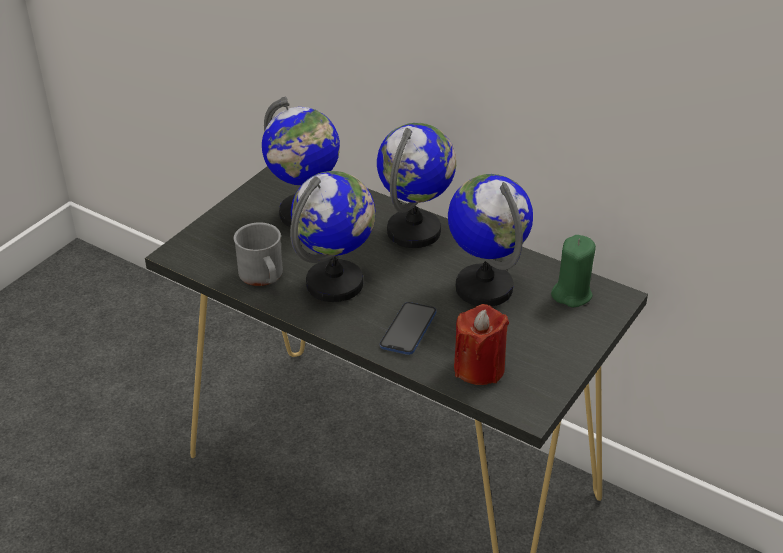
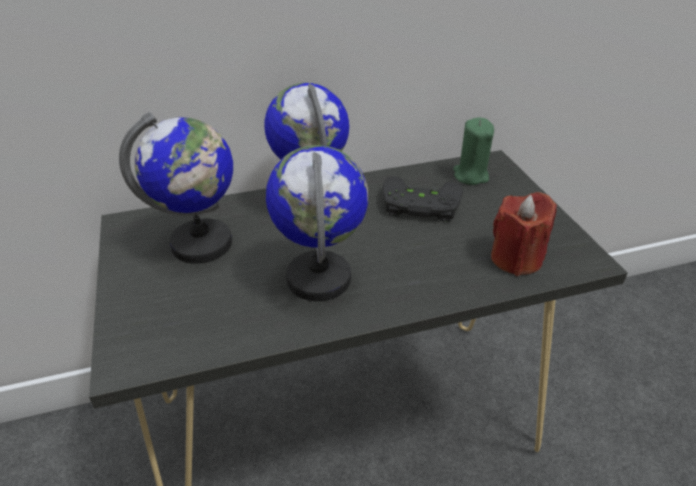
camera: 50 degrees left, 0 degrees up
grey mug [234,222,283,286] -> none
phone [380,302,437,355] -> none
globe [448,174,533,306] -> black game controller [383,177,463,222]

